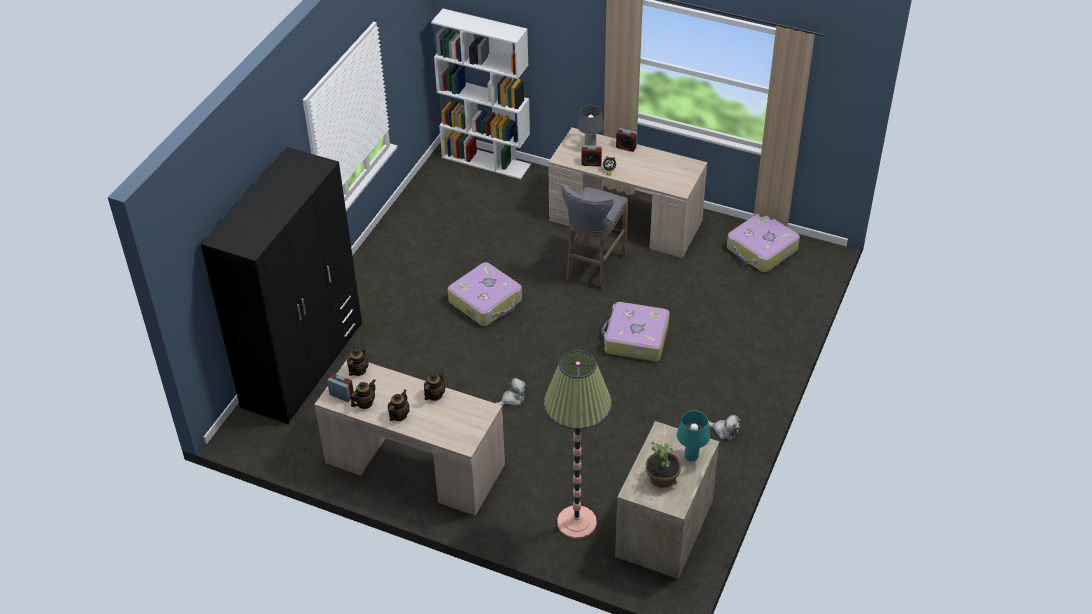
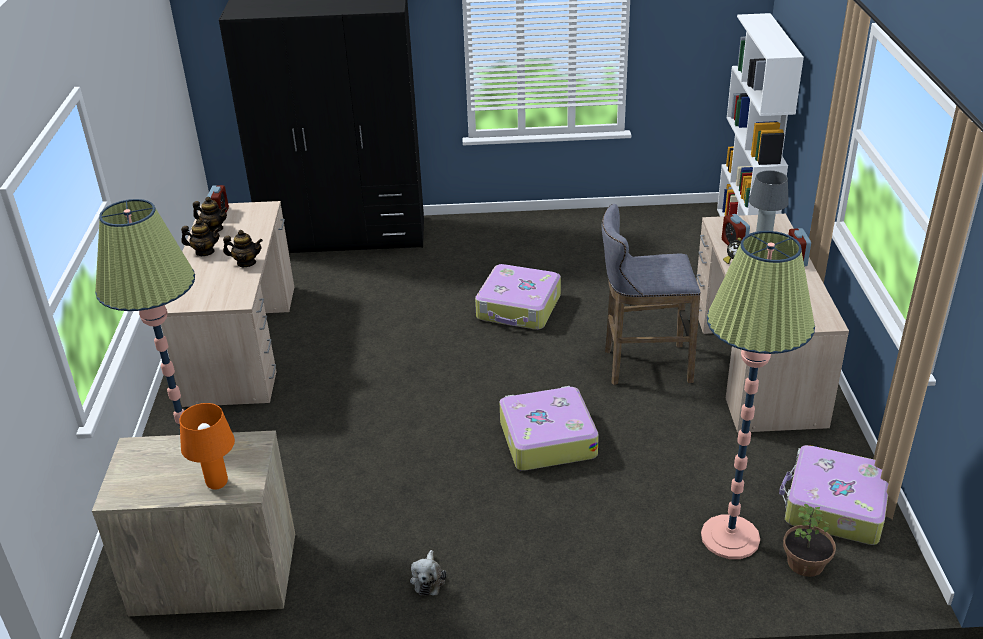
camera: 65 degrees right, 10 degrees down
teapot [347,345,369,376] -> none
plush toy [496,378,526,406] -> none
potted plant [645,442,681,488] -> potted plant moved to [783,504,836,577]
turquoise table lamp [677,410,710,461] -> orange table lamp [179,403,235,490]
none -> floor lamp [701,231,815,559]

